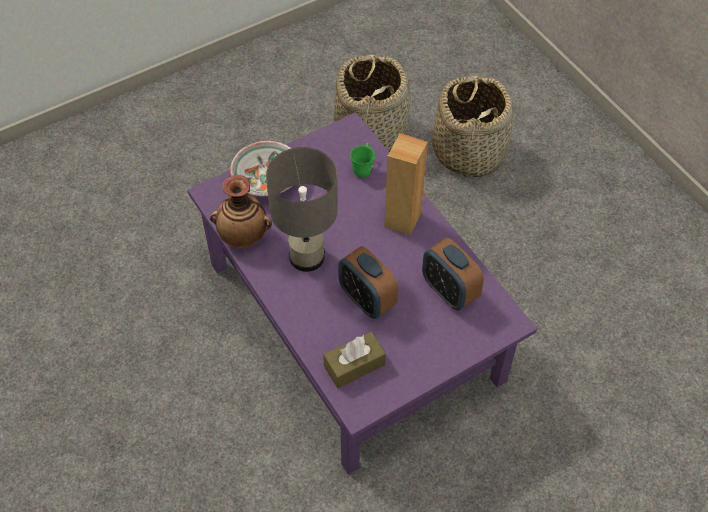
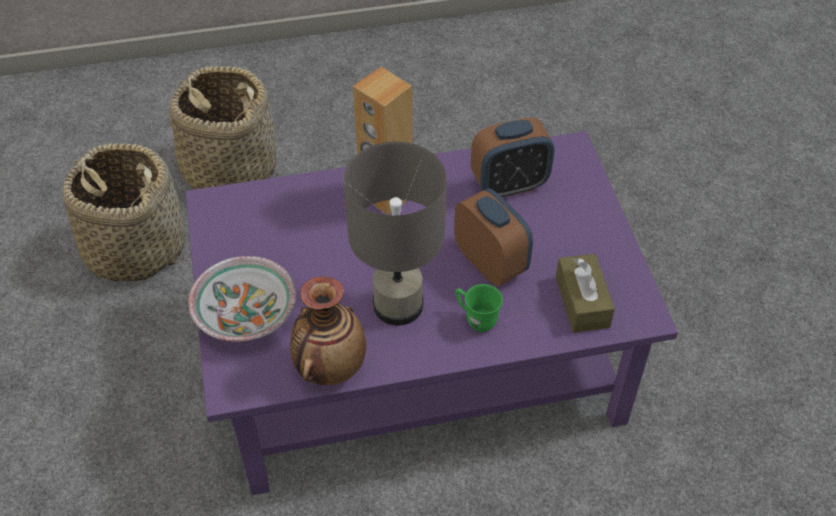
camera: 70 degrees left, 5 degrees down
alarm clock [338,246,398,319] -> alarm clock turned 105 degrees counterclockwise [454,188,533,286]
green mug [350,143,375,178] -> green mug moved to [456,284,503,332]

